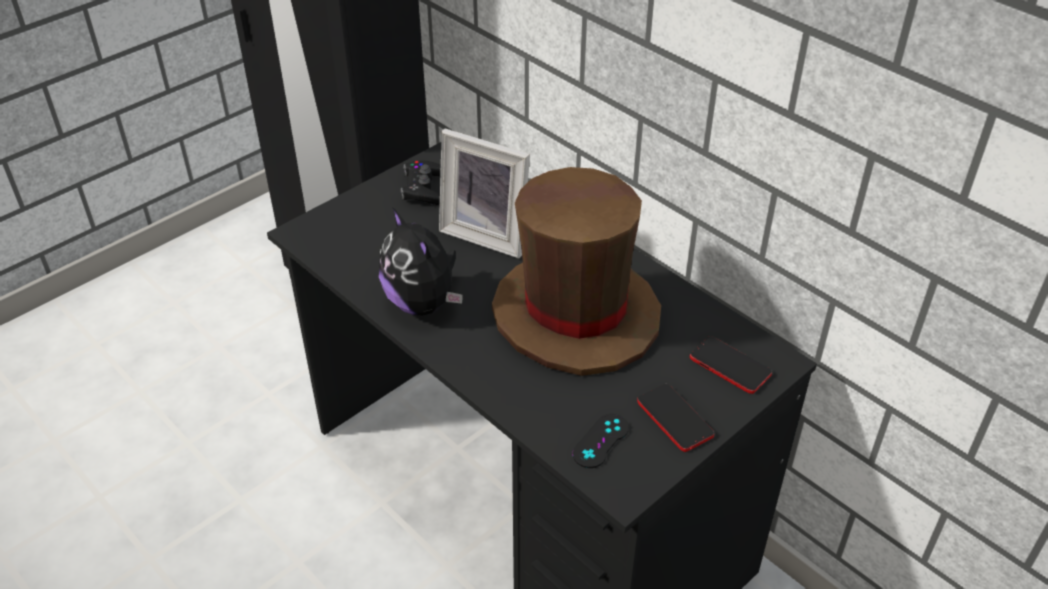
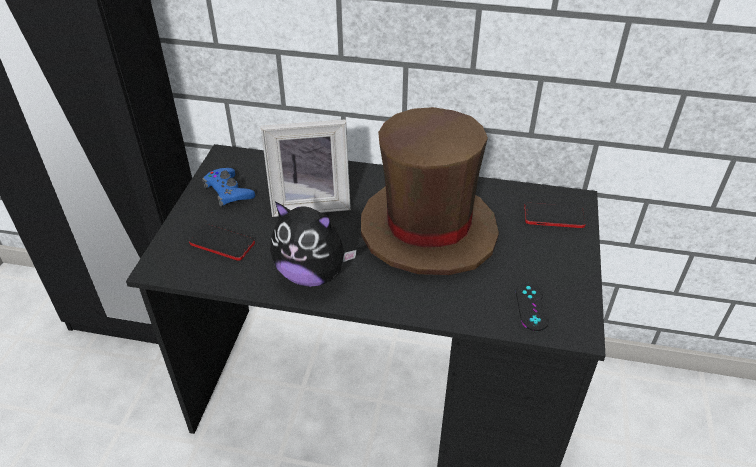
camera: 35 degrees left, 0 degrees up
black game controller [400,160,441,205] -> blue game controller [202,168,255,207]
phone [637,384,714,452] -> phone moved to [189,224,255,261]

